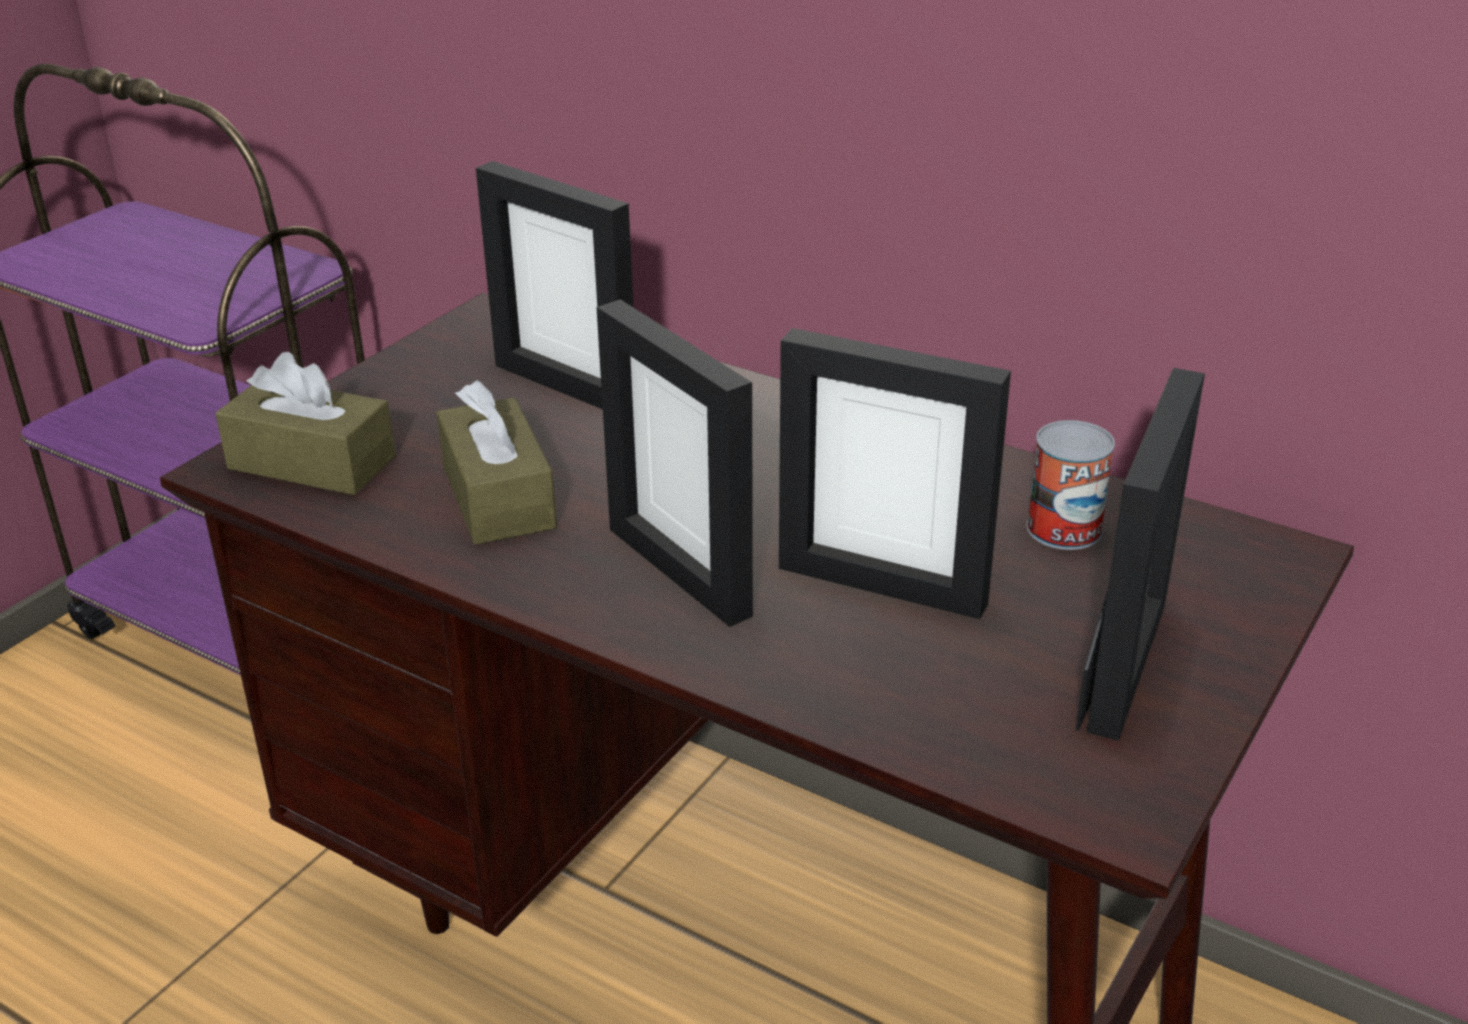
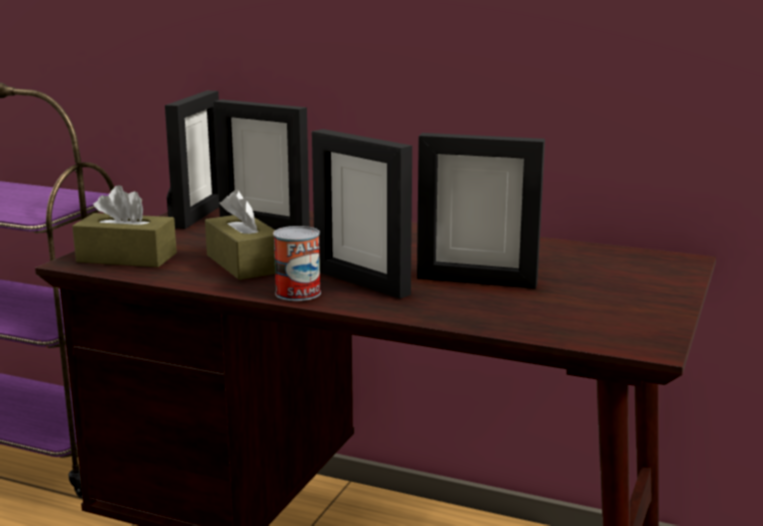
camera: 10 degrees left, 15 degrees down
can [1027,420,1115,550] -> can moved to [273,226,321,301]
picture frame [1076,368,1205,741] -> picture frame moved to [165,91,219,229]

